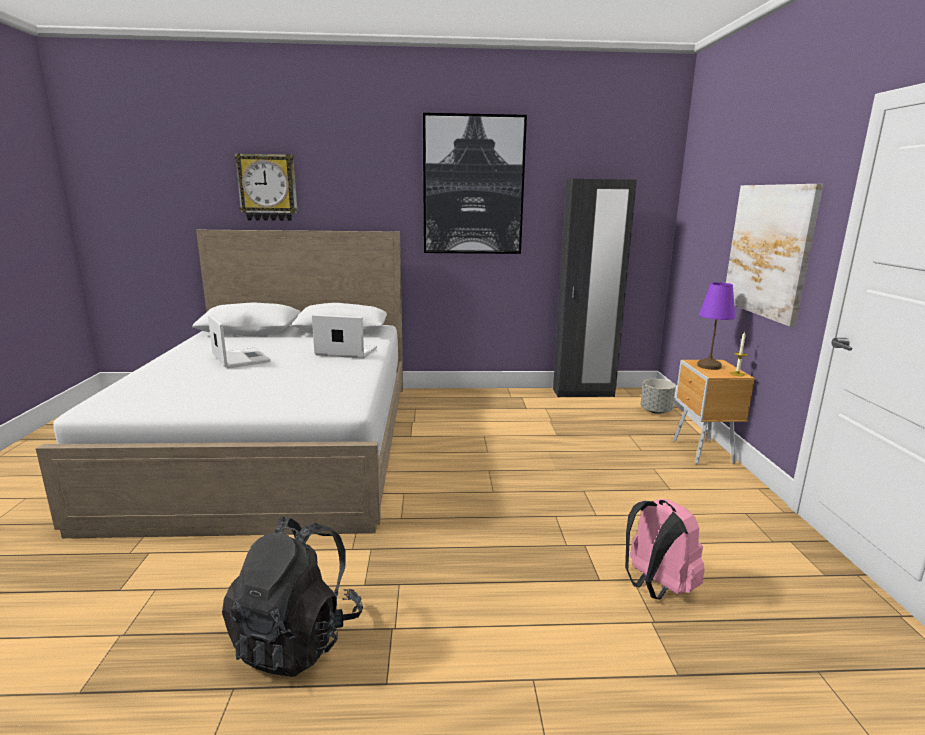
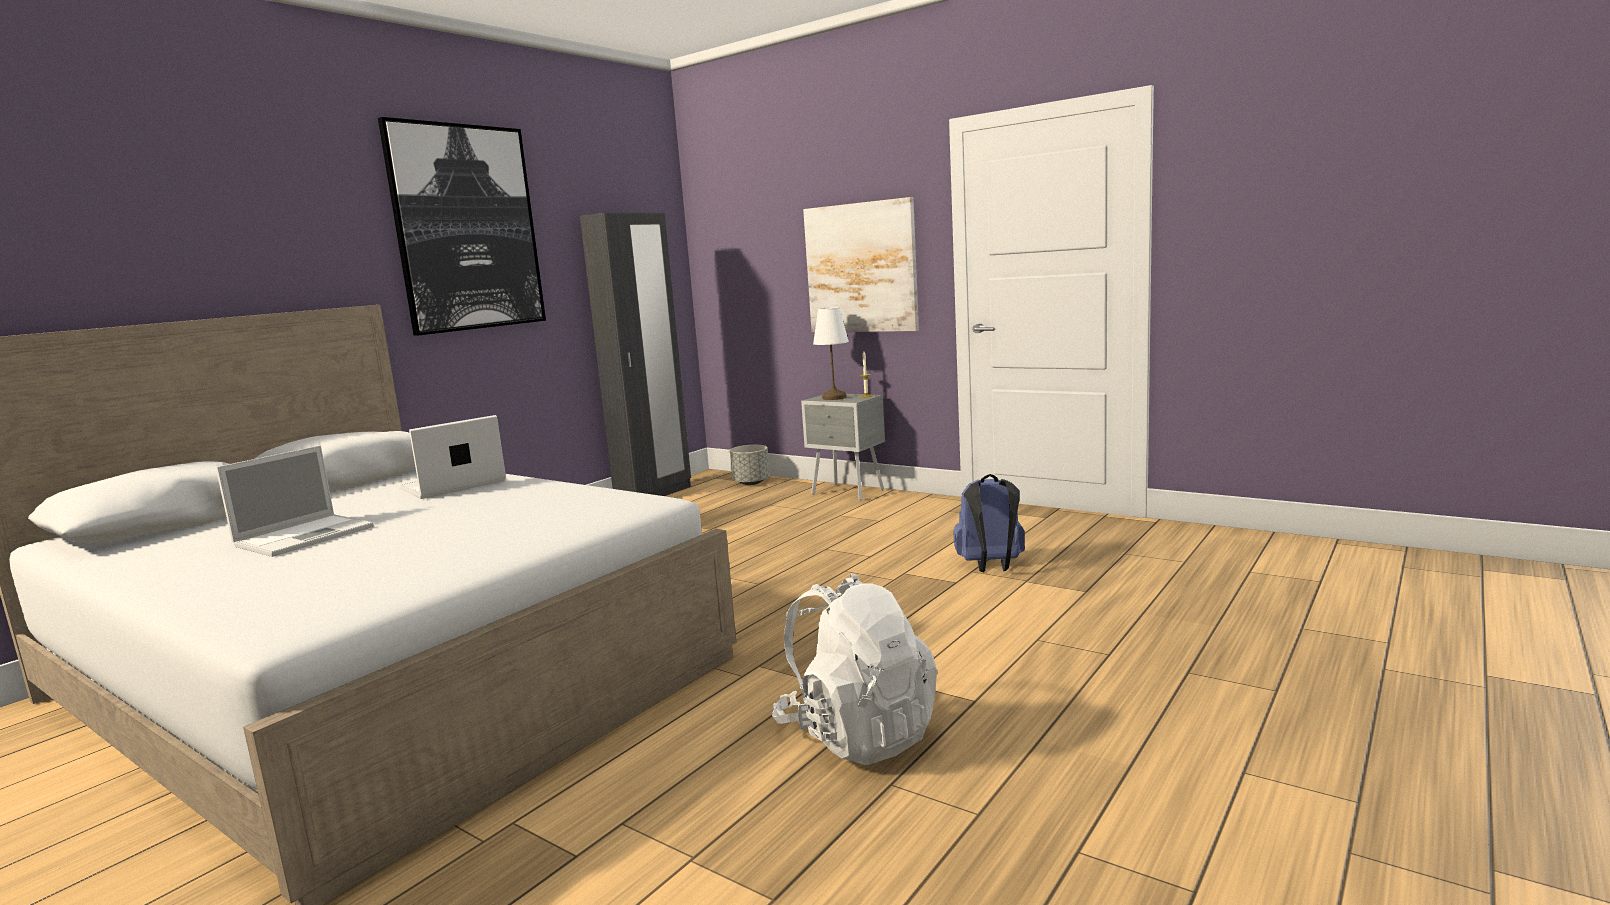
camera: 50 degrees left, 5 degrees down
laptop [208,314,271,368] -> laptop turned 120 degrees clockwise [216,445,374,557]
black backpack [222,516,363,677] -> white backpack [772,573,937,765]
wall clock [234,153,298,221] -> none
pink backpack [625,499,704,599] -> blue backpack [954,474,1025,572]
brown nightstand [673,360,755,464] -> grey nightstand [801,394,885,501]
purple table lamp [697,282,735,370] -> white table lamp [813,307,849,400]

